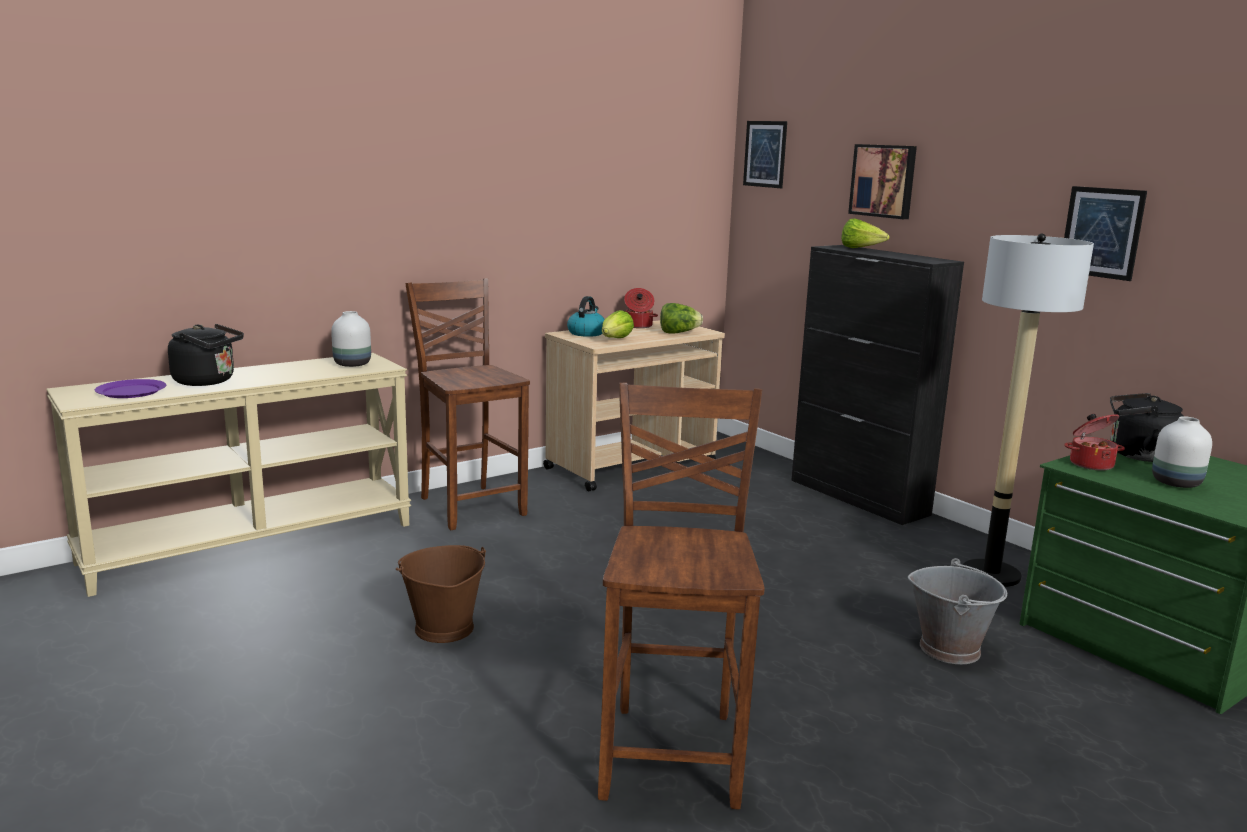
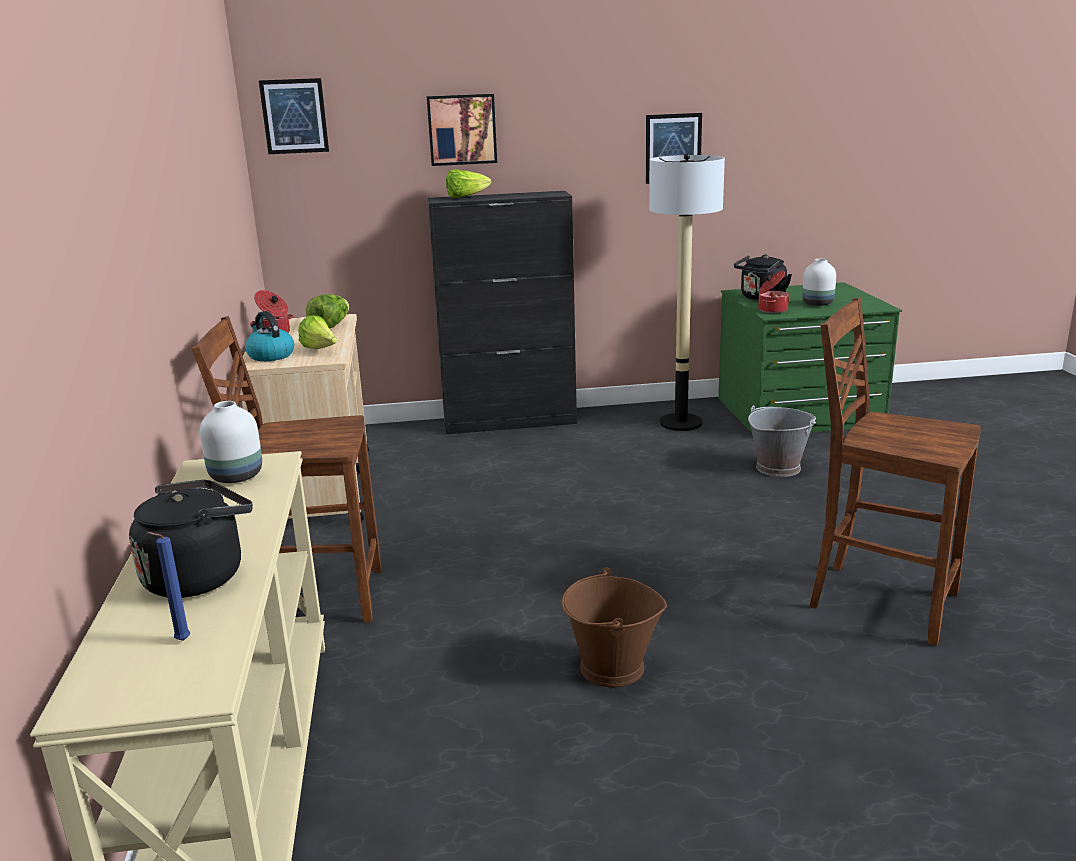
camera: 60 degrees left, 5 degrees up
purple plate [95,379,166,398] -> blue candle [147,532,190,641]

